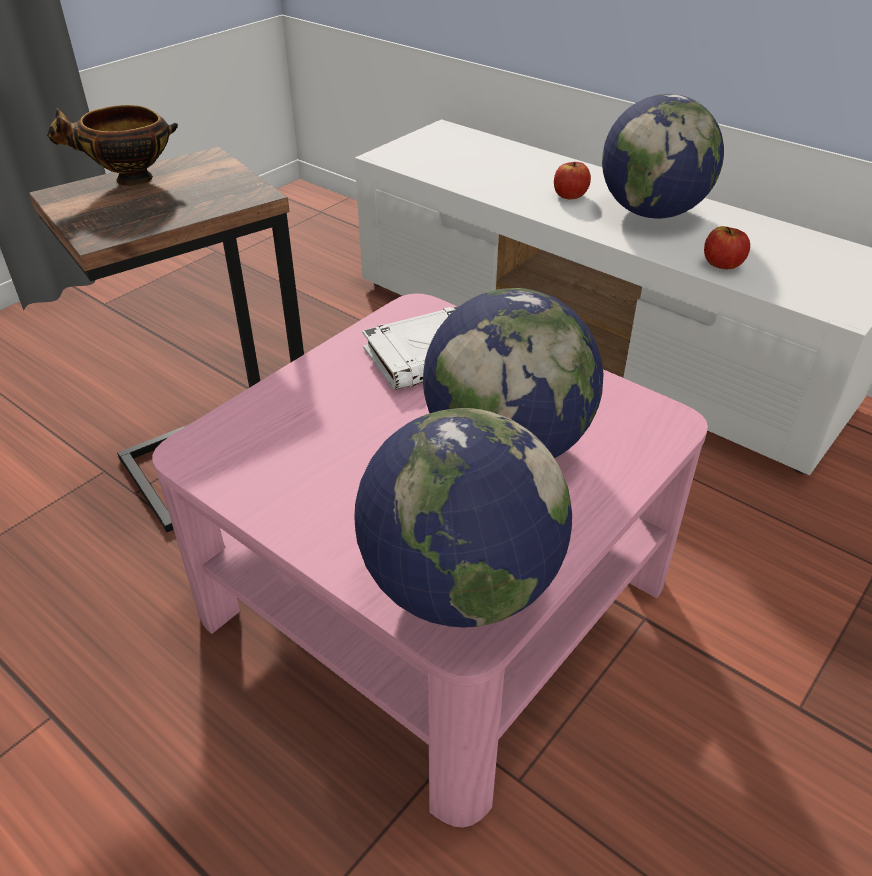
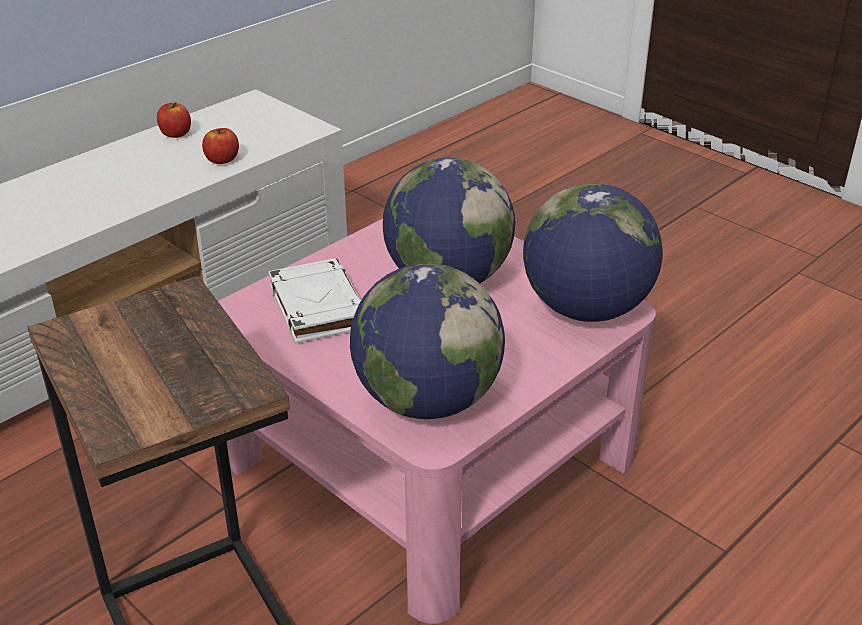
camera: 85 degrees left, 5 degrees down
bowl [47,105,178,186] -> none
apple [554,162,591,200] -> apple moved to [157,102,191,138]
globe [602,94,724,219] -> globe moved to [350,263,505,419]

